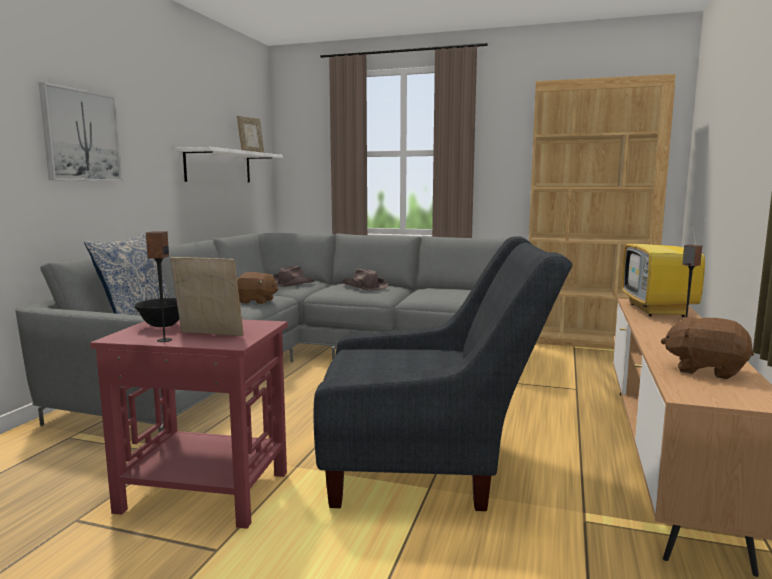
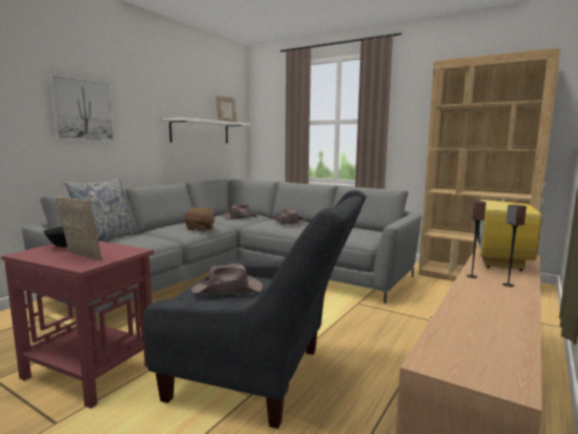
camera: 15 degrees right, 0 degrees up
speaker [146,231,172,342] -> speaker moved to [466,201,486,278]
brown plush toy [661,317,754,379] -> none
none -> brown hat [191,264,263,295]

